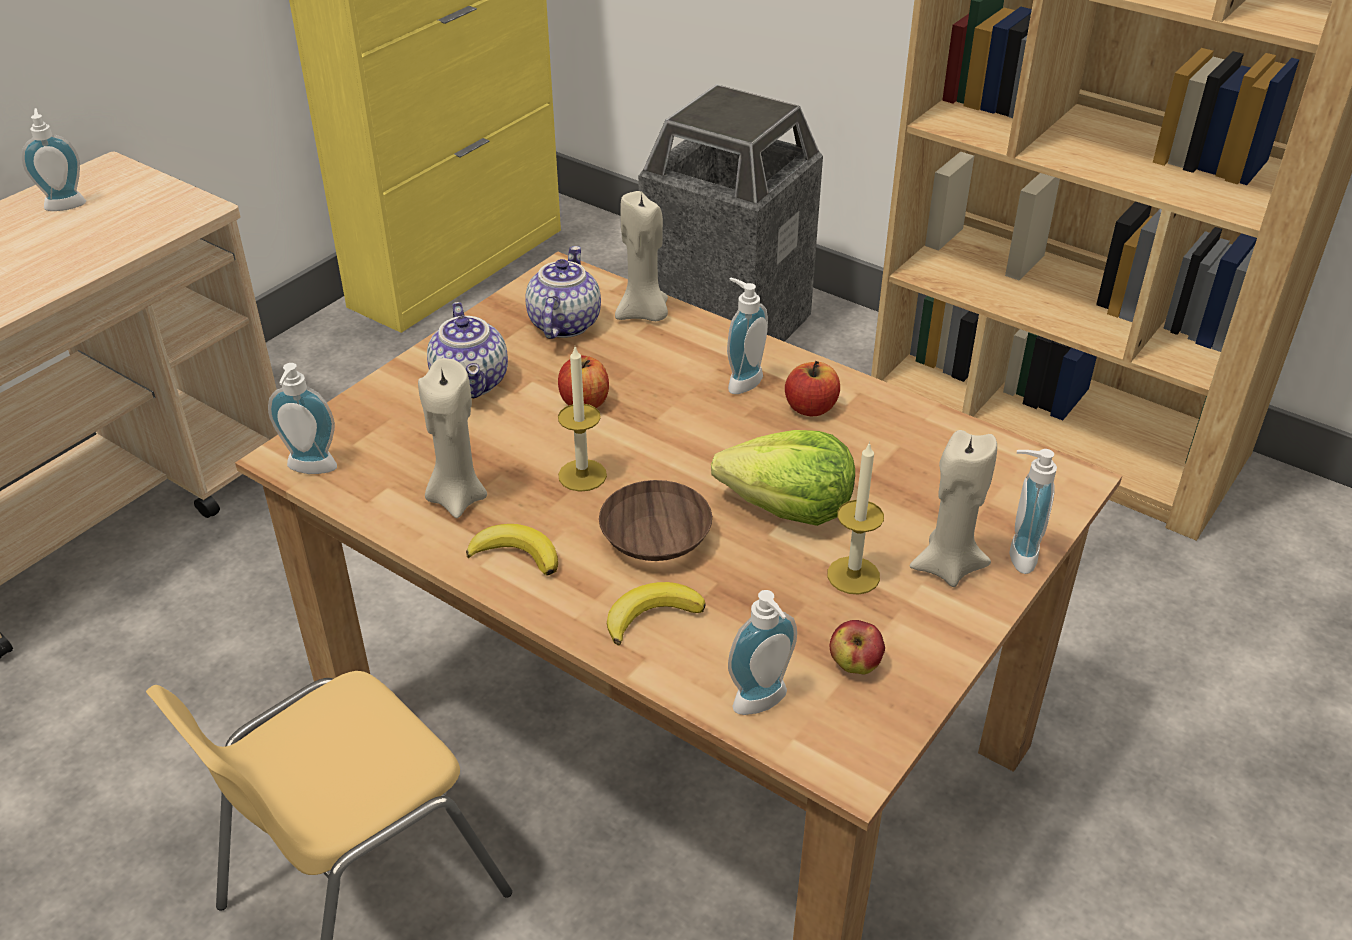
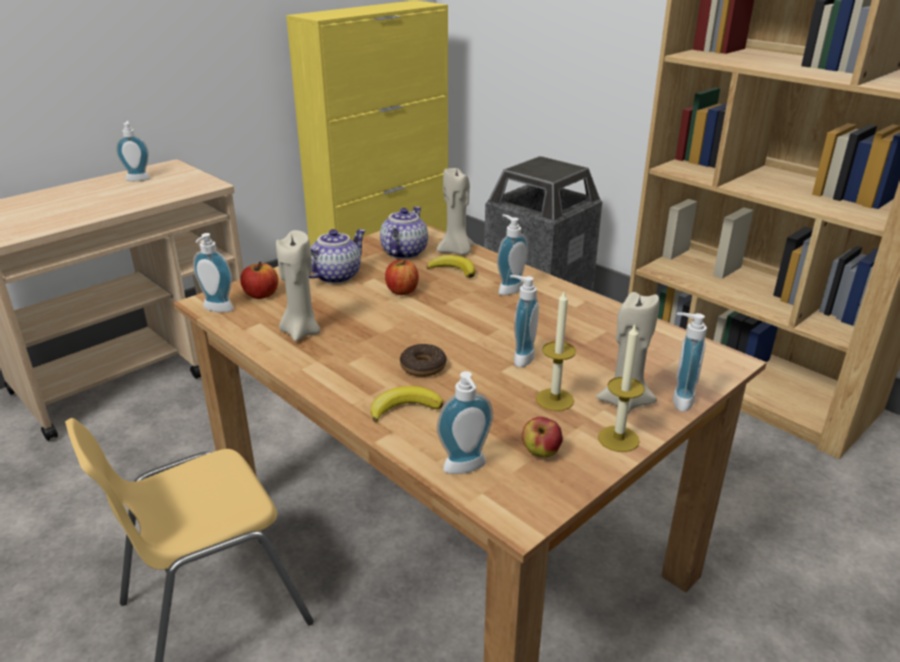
camera: 10 degrees right, 10 degrees down
teapot [427,302,508,398] -> teapot turned 135 degrees counterclockwise [309,229,366,284]
banana [466,524,558,576] -> banana moved to [427,255,475,278]
candle [558,347,607,492] -> candle moved to [598,324,645,452]
brown bowl [599,480,712,561] -> donut [400,344,447,377]
lettuce [711,430,855,526] -> soap dispenser [510,275,539,367]
apple [785,361,840,416] -> apple moved to [240,262,278,299]

